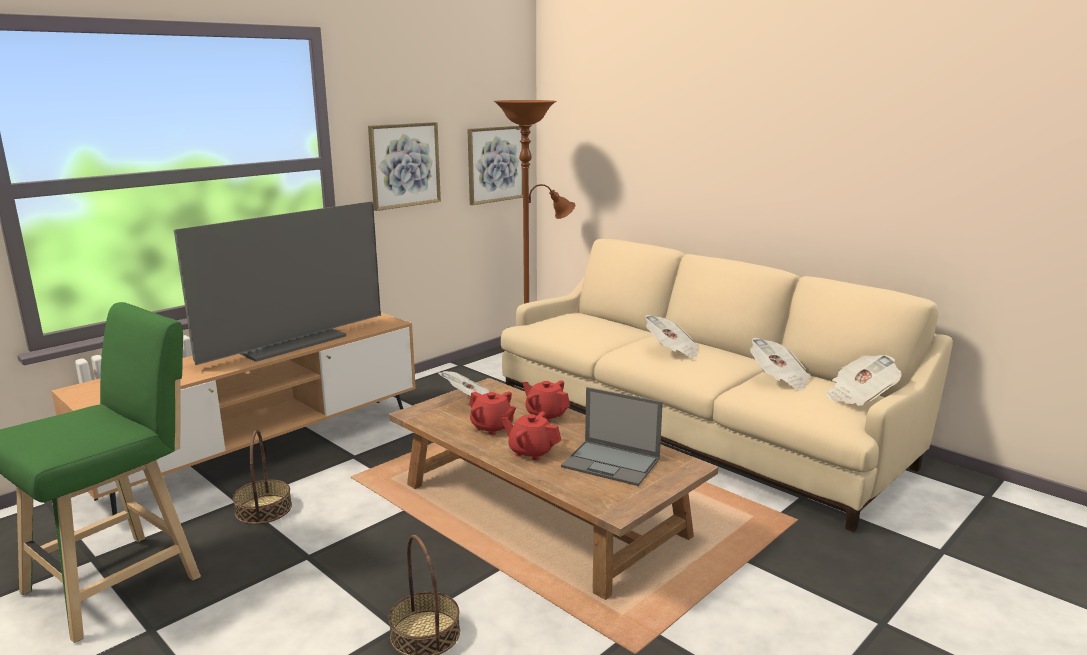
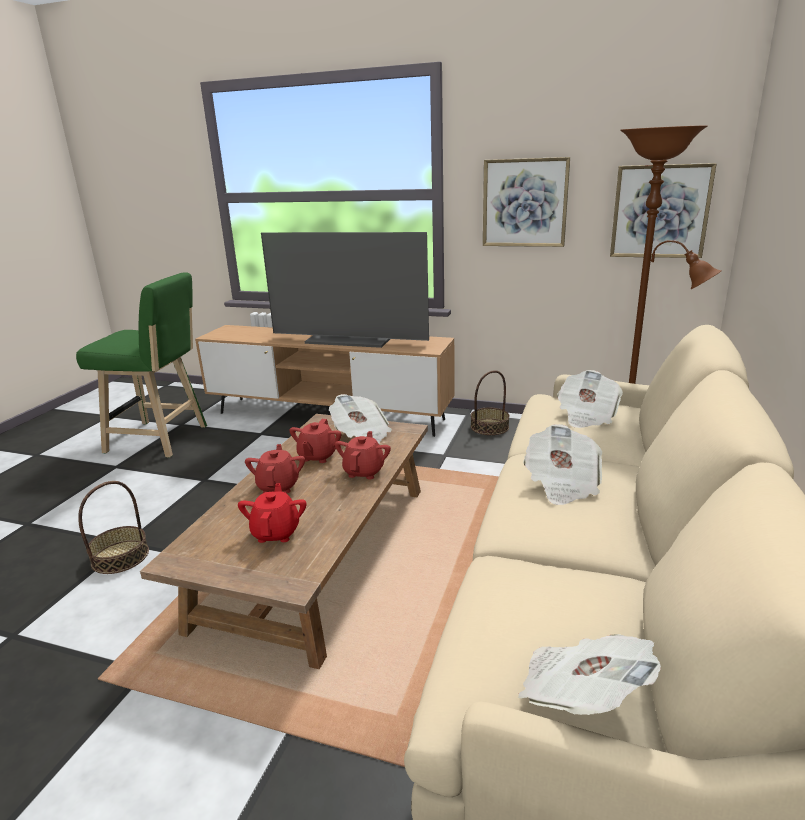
camera: 65 degrees right, 5 degrees up
basket [233,430,292,524] -> basket moved to [471,371,509,435]
laptop [561,387,663,486] -> red teapot [238,483,306,543]
newspaper [750,338,811,391] -> newspaper moved to [557,370,623,428]

